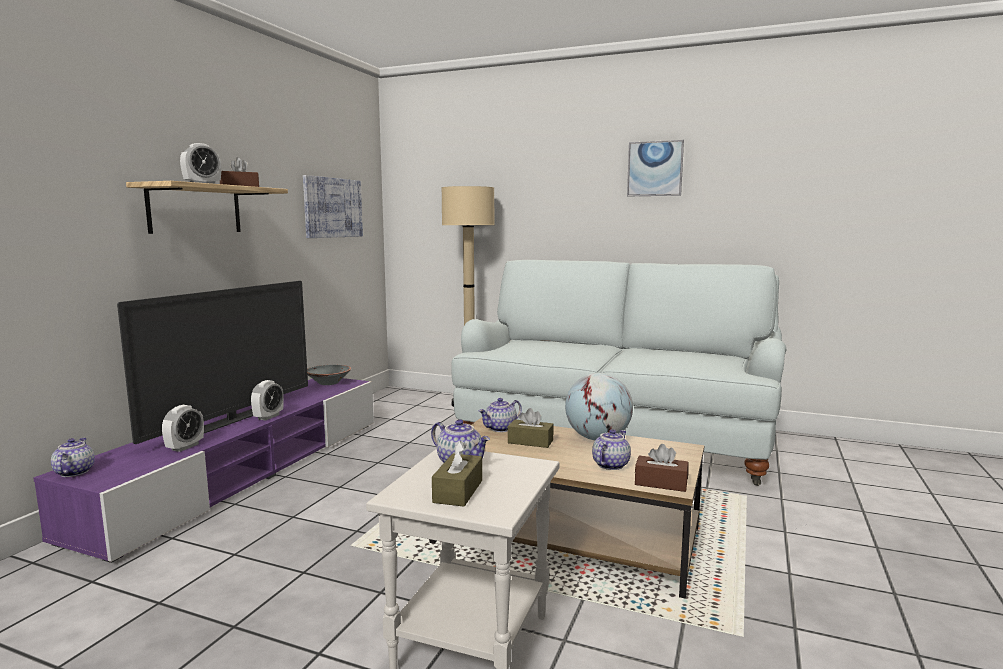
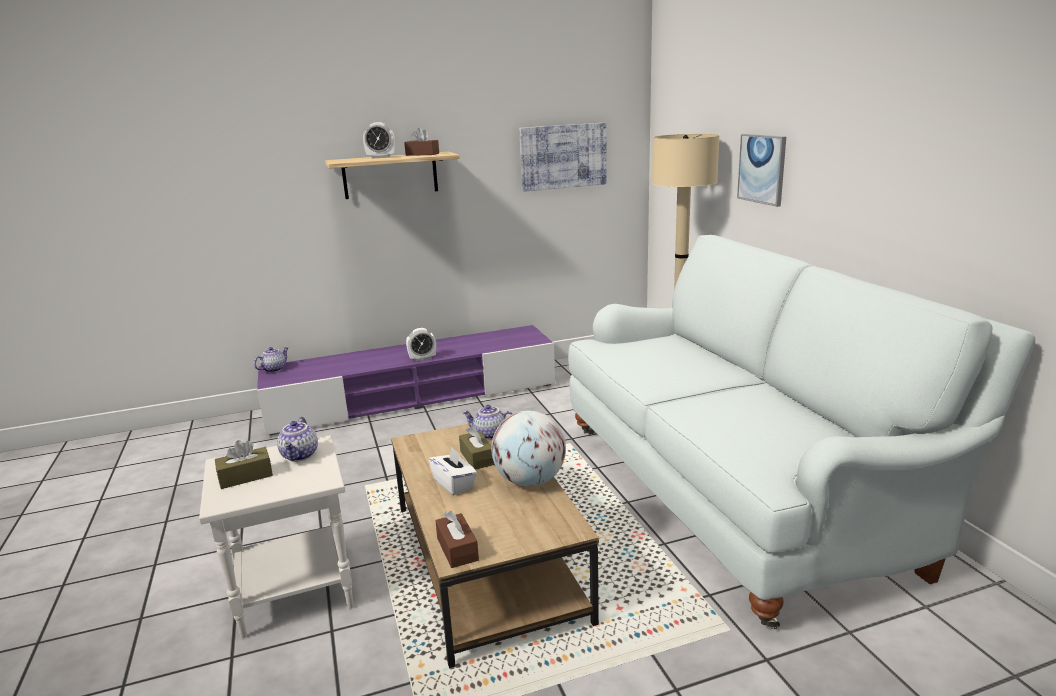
camera: 50 degrees right, 10 degrees up
television [117,281,308,444] -> none
alarm clock [162,405,204,452] -> none
grey bowl [307,365,351,385] -> none
teapot [592,429,631,470] -> none
picture [627,140,684,196] -> picture moved to [737,134,786,207]
none -> white tissue box [429,447,477,495]

